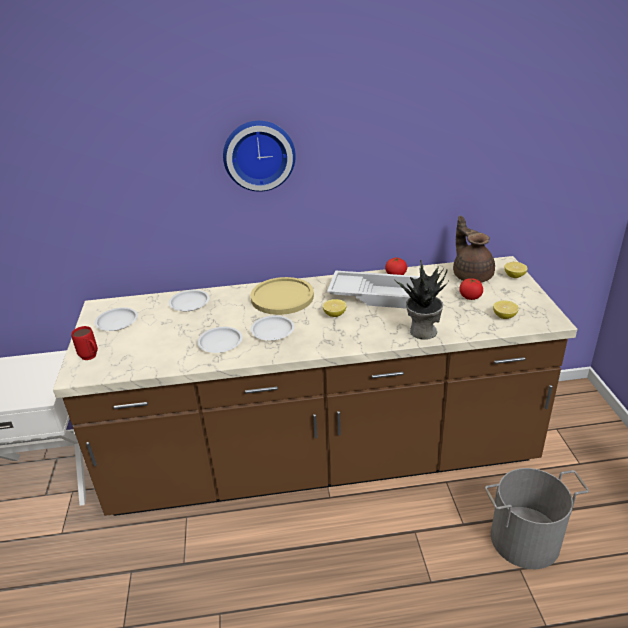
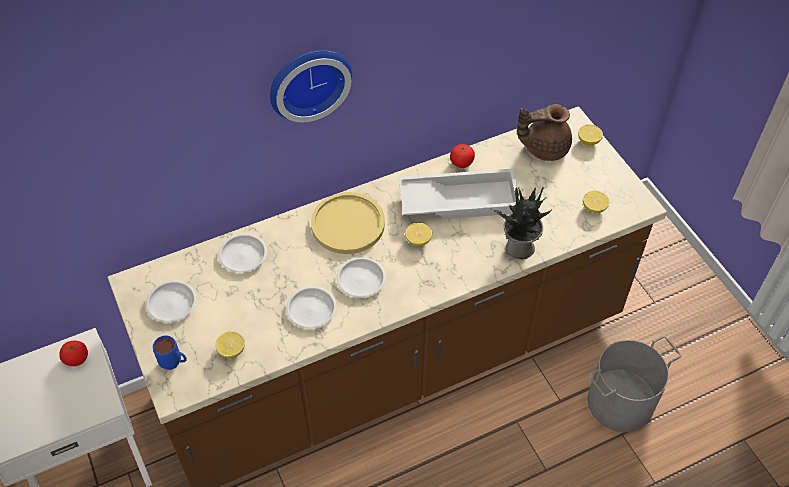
camera: 20 degrees left, 20 degrees up
red mug [71,326,98,360] -> blue mug [153,335,187,370]
brown teapot [453,216,495,283] -> brown teapot turned 60 degrees counterclockwise [517,104,572,161]
tomato [459,278,483,300] -> tomato moved to [59,341,88,366]
none -> lemon [215,331,245,358]

